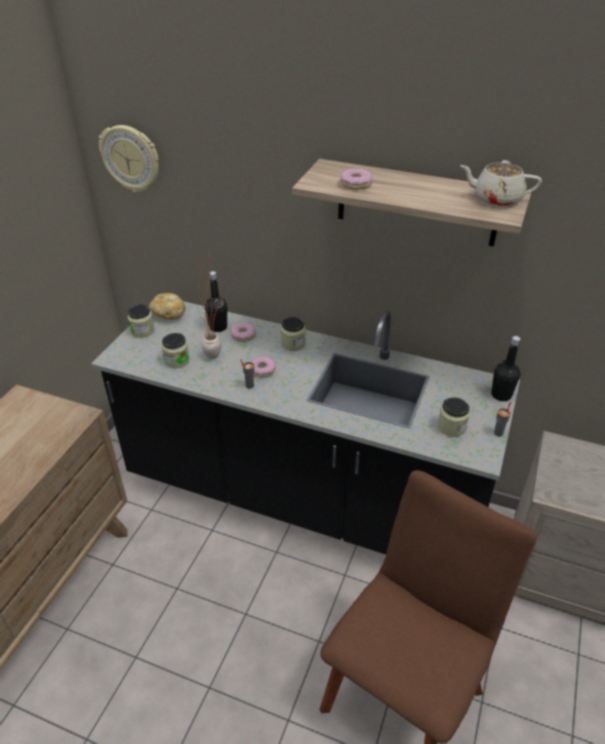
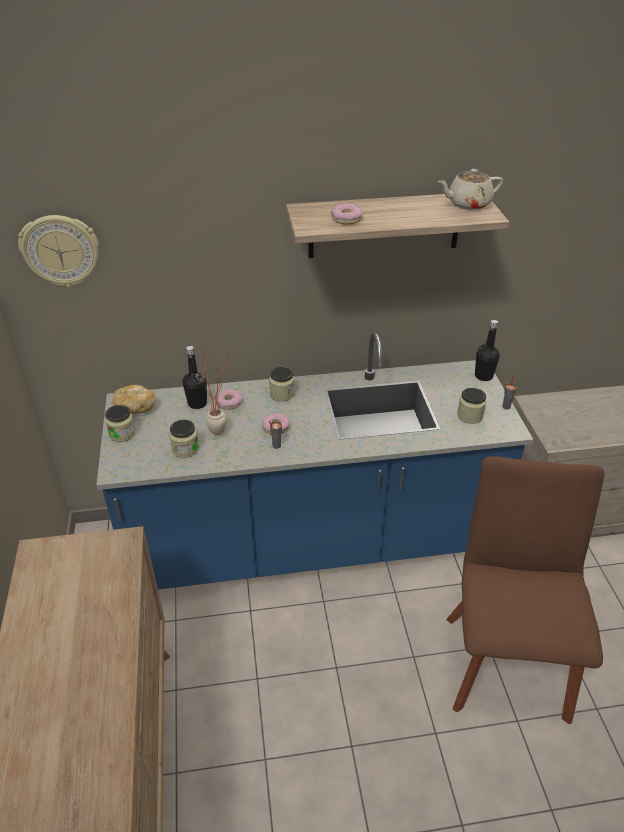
camera: 30 degrees left, 0 degrees up
black counter [91,301,520,555] -> blue counter [96,332,534,590]

